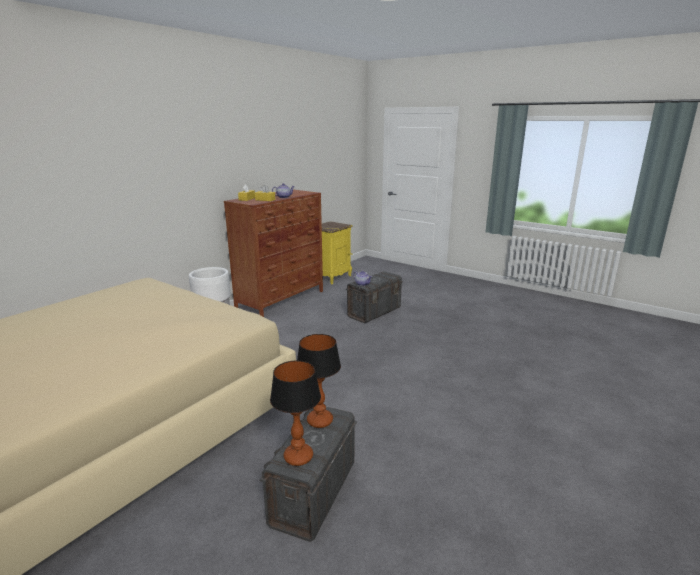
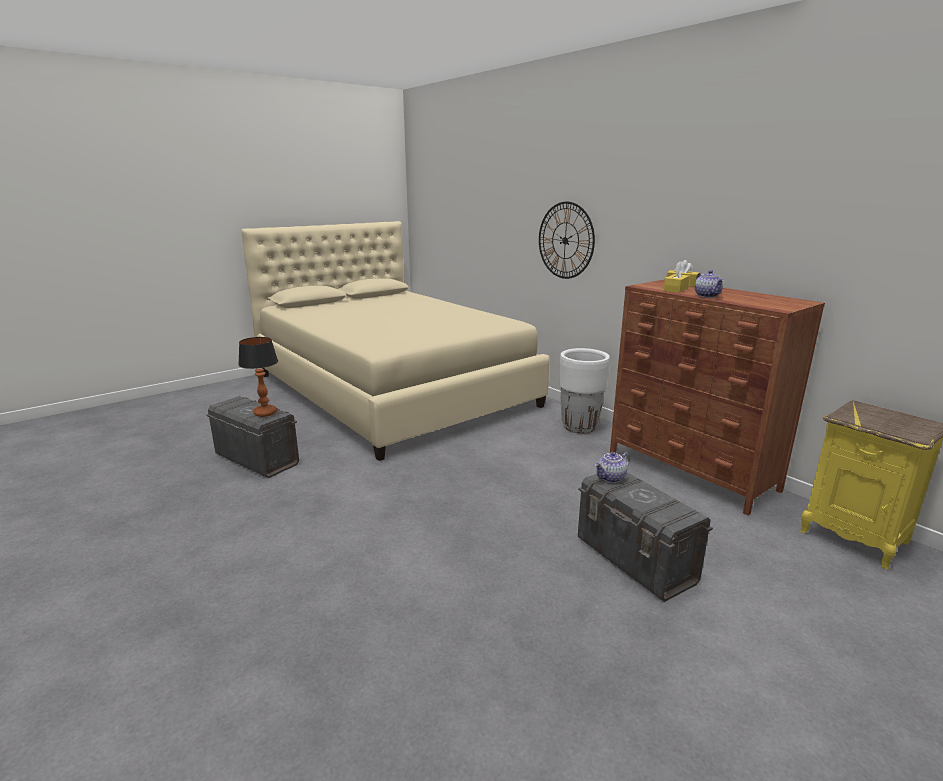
camera: 105 degrees right, 0 degrees up
table lamp [270,360,321,466] -> none
none -> wall clock [539,202,595,279]

